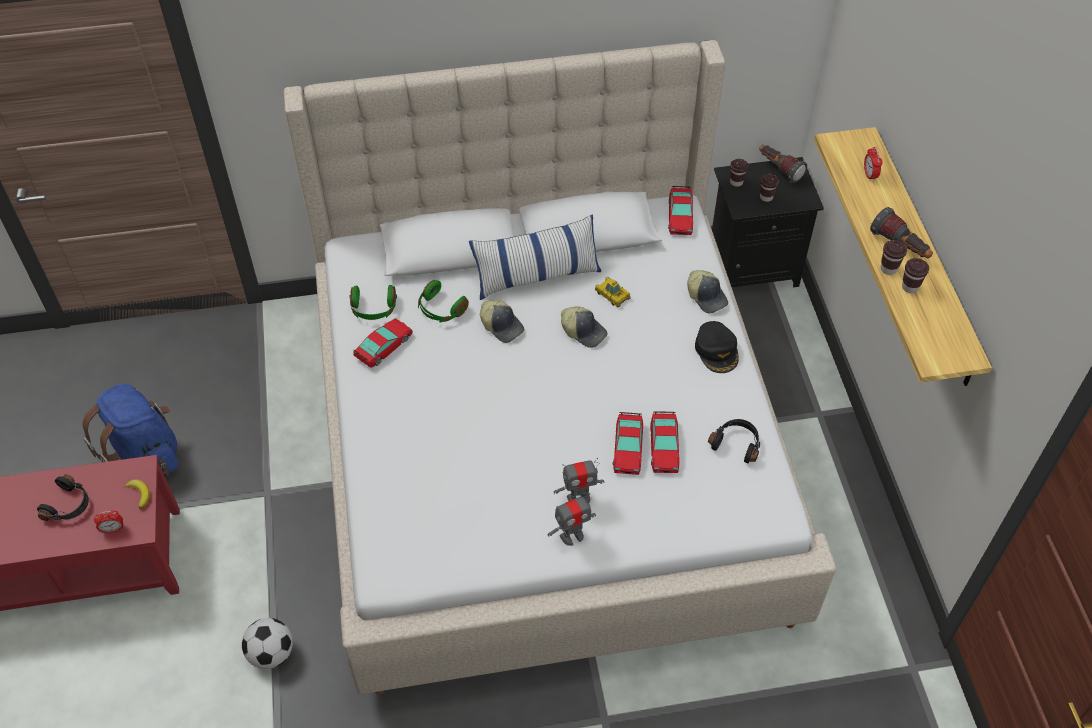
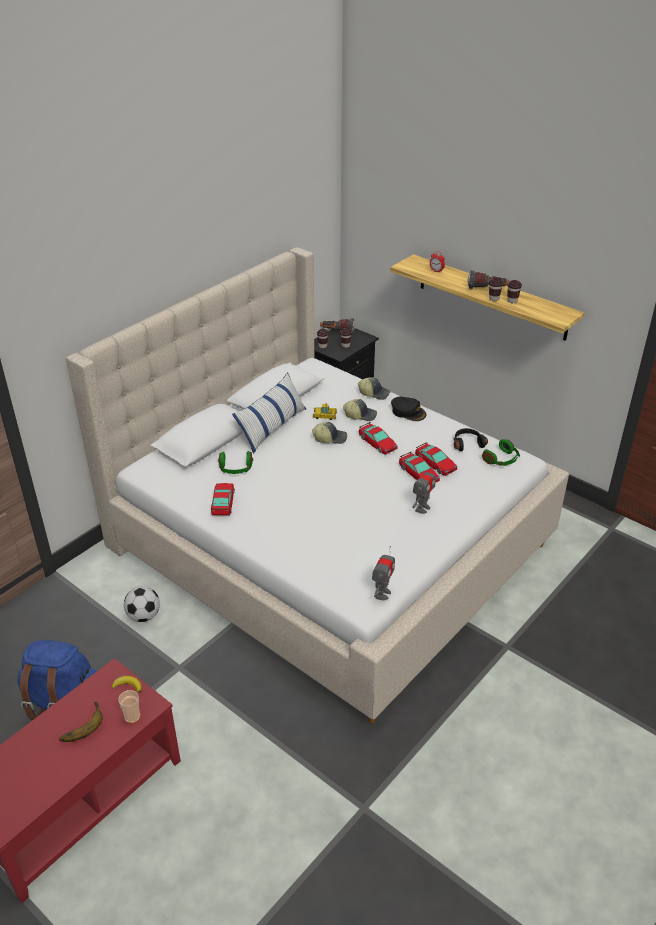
camera: 40 degrees left, 15 degrees down
black headphones [37,474,89,521] -> banana [59,702,103,742]
alarm clock [94,510,123,534] -> cup [118,690,141,723]
football [242,618,293,669] -> football moved to [124,586,160,622]
green headphones [350,285,397,320] -> green headphones moved to [482,439,520,466]
cap [480,300,524,343] -> cap moved to [343,399,377,421]
toy robot [547,493,596,546] -> toy robot moved to [372,546,395,600]
toy car [668,186,693,235] -> toy car moved to [359,422,398,455]

